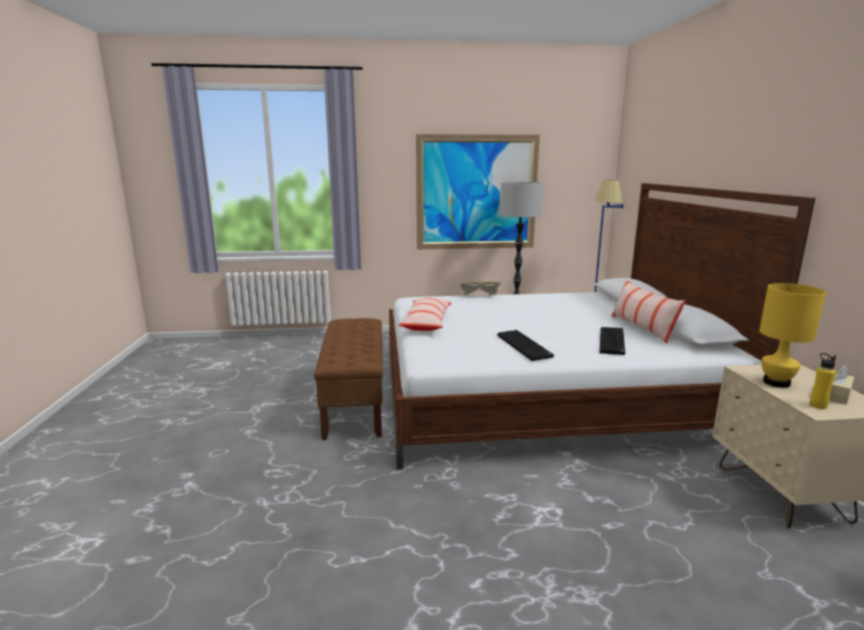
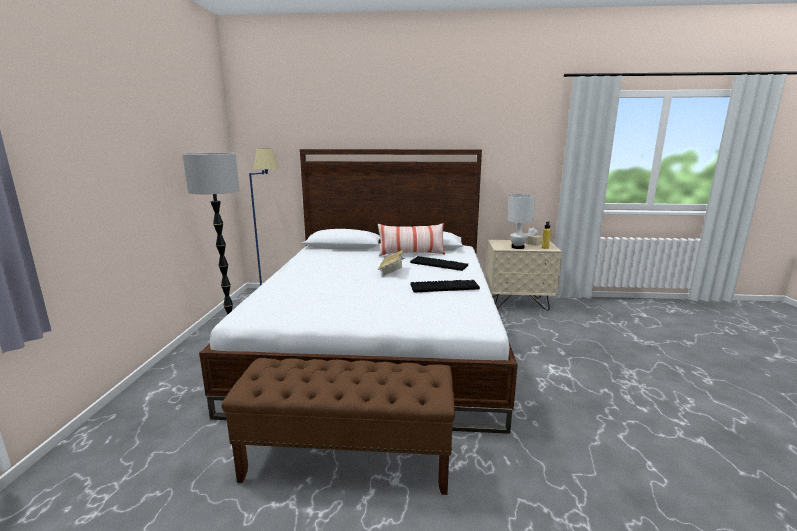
camera: 80 degrees left, 0 degrees up
pillow [398,298,452,331] -> none
picture [416,134,540,249] -> none
book [460,282,501,295] -> book moved to [378,250,405,276]
yellow table lamp [759,283,826,388] -> white table lamp [508,194,535,249]

